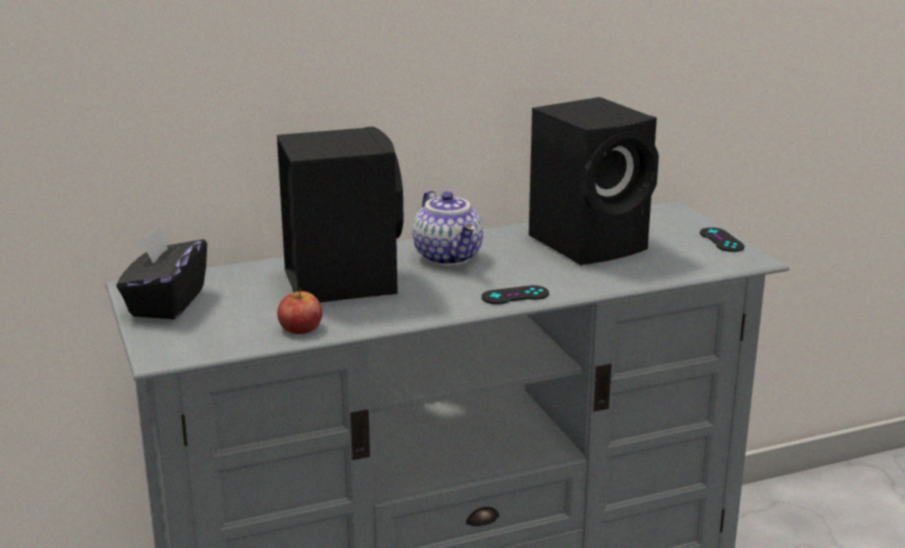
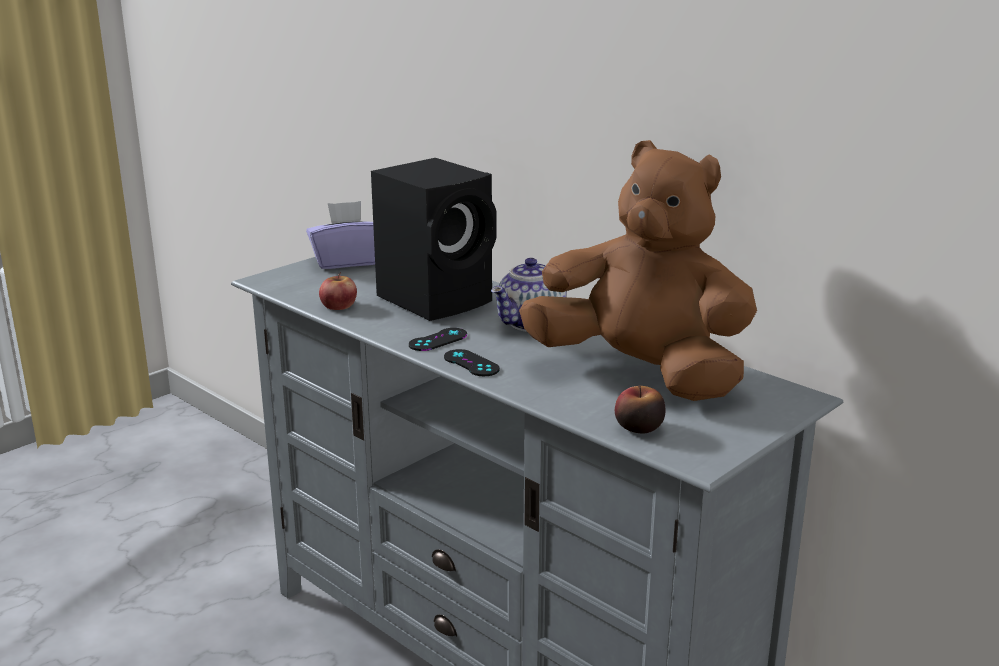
camera: 65 degrees right, 0 degrees up
black tissue box [117,225,207,319] -> purple tissue box [306,201,375,269]
black speaker [529,97,659,265] -> brown plush toy [519,140,757,401]
black game controller [700,227,745,252] -> black game controller moved to [409,328,467,351]
none -> apple [615,385,666,434]

